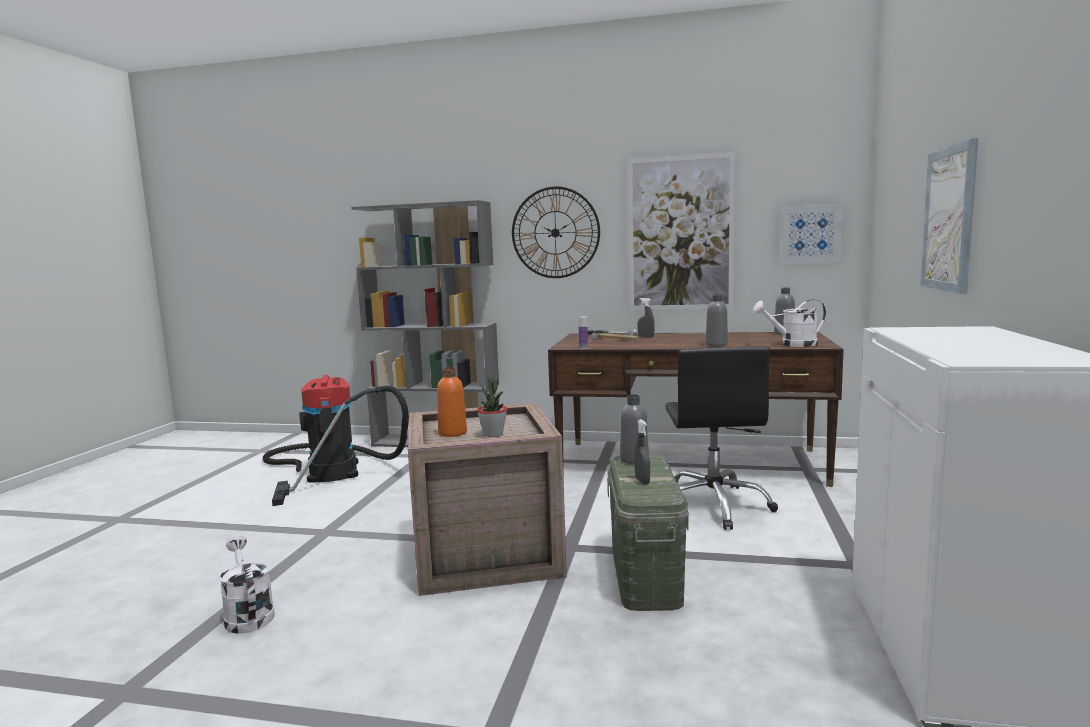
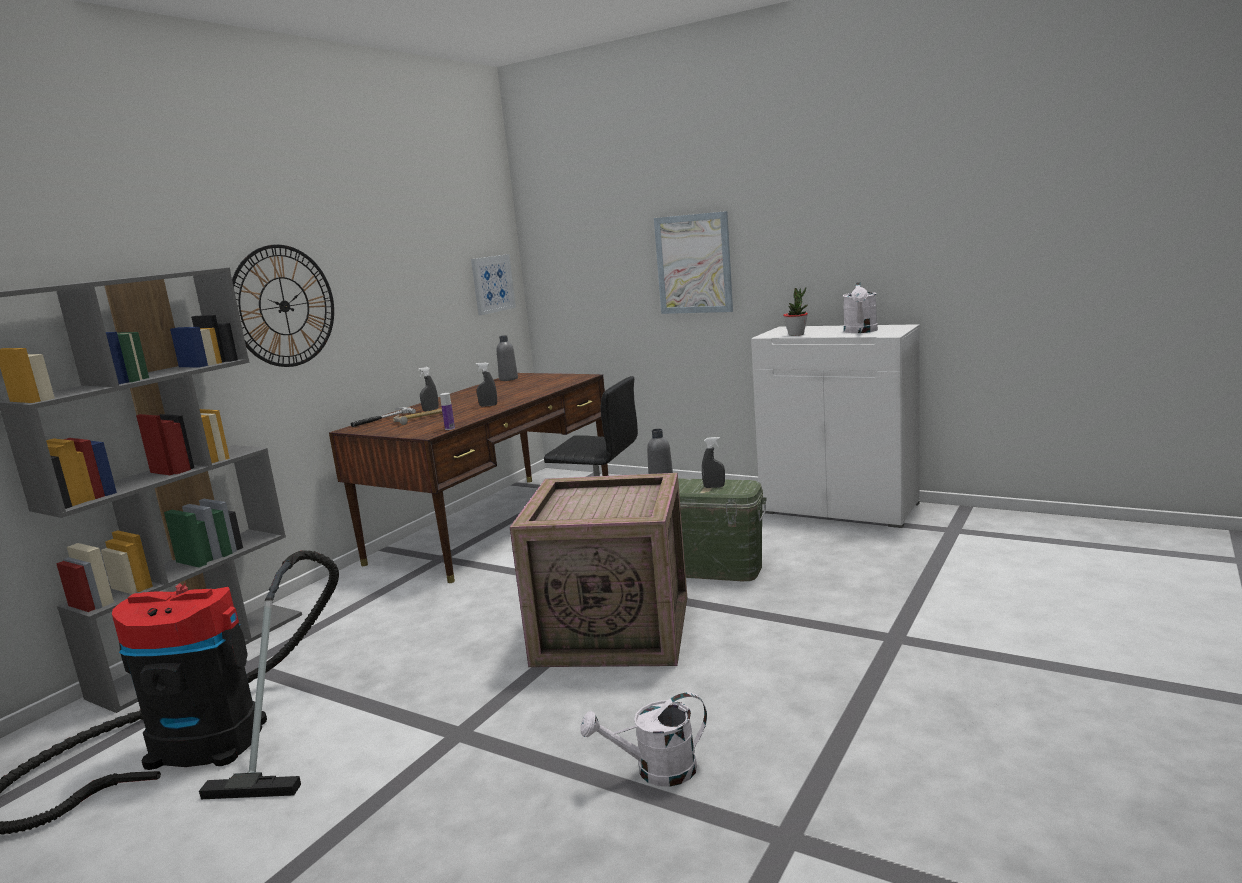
camera: 70 degrees left, 5 degrees up
orange bottle [437,367,467,437] -> none
potted plant [477,377,508,437] -> potted plant moved to [783,288,808,336]
picture [628,152,735,310] -> none
grey bottle [706,294,728,347] -> none
white watering can [753,299,826,347] -> white watering can moved to [843,282,878,333]
none -> grey spray bottle [475,362,497,407]

